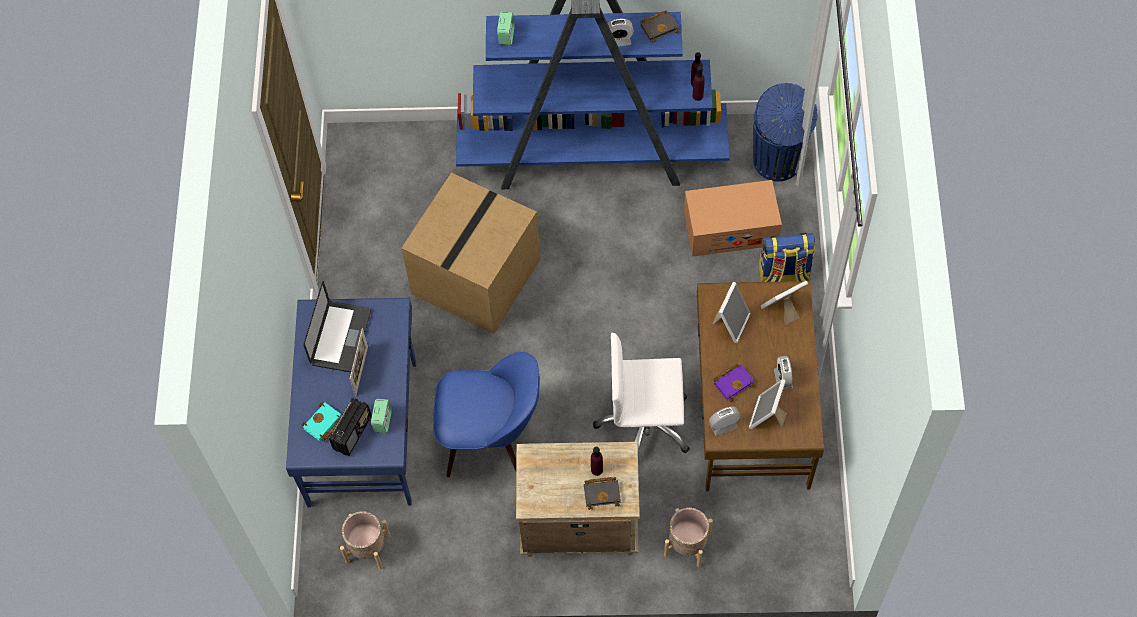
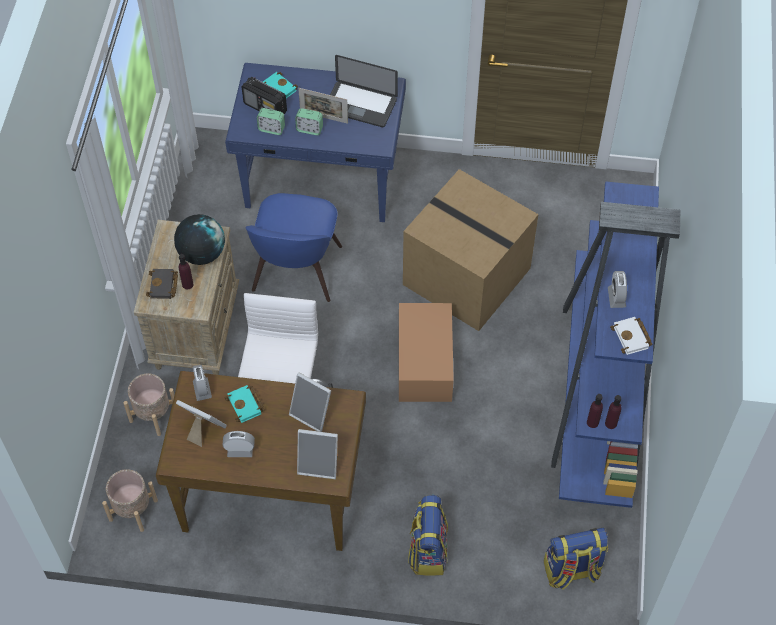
camera: 95 degrees right, 5 degrees down
beige planter [340,511,391,569] -> beige planter moved to [102,469,158,532]
alarm clock [497,11,515,45] -> alarm clock moved to [295,108,323,135]
black book [640,10,679,43] -> white book [610,317,652,355]
cardboard box [684,180,782,257] -> cardboard box moved to [399,303,454,402]
purple book [713,364,755,402] -> turquoise book [225,385,265,423]
blue trash can [753,83,818,182] -> backpack [544,528,608,590]
picture frame [761,281,808,326] -> picture frame turned 120 degrees clockwise [297,429,338,479]
none -> globe [174,214,225,265]

